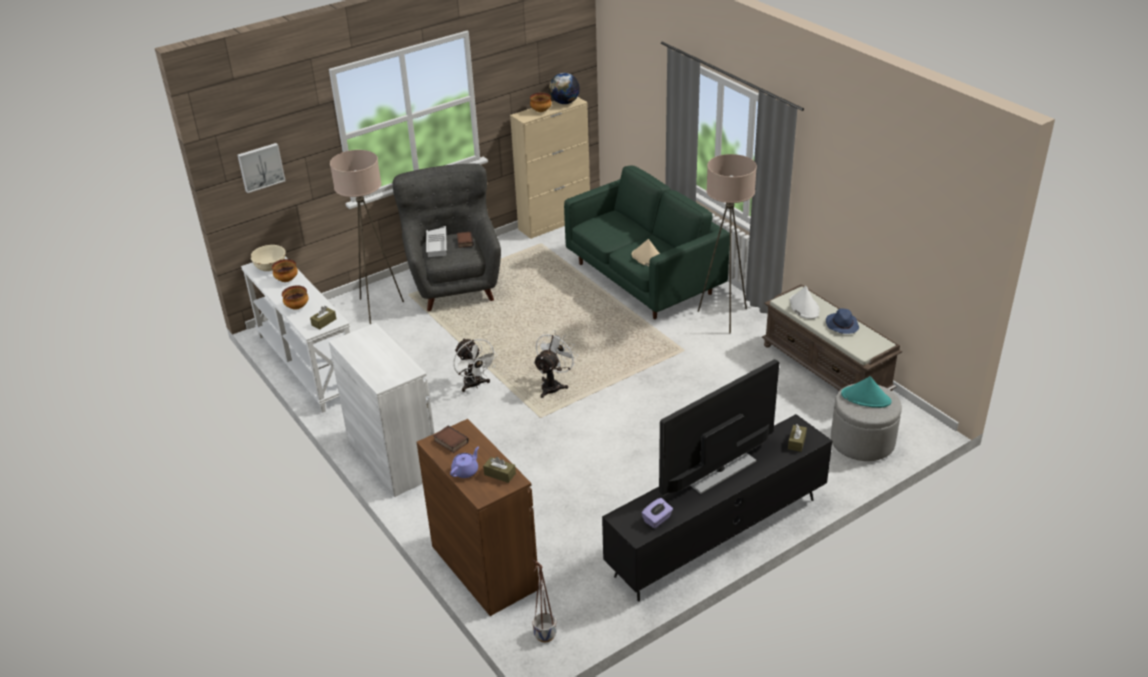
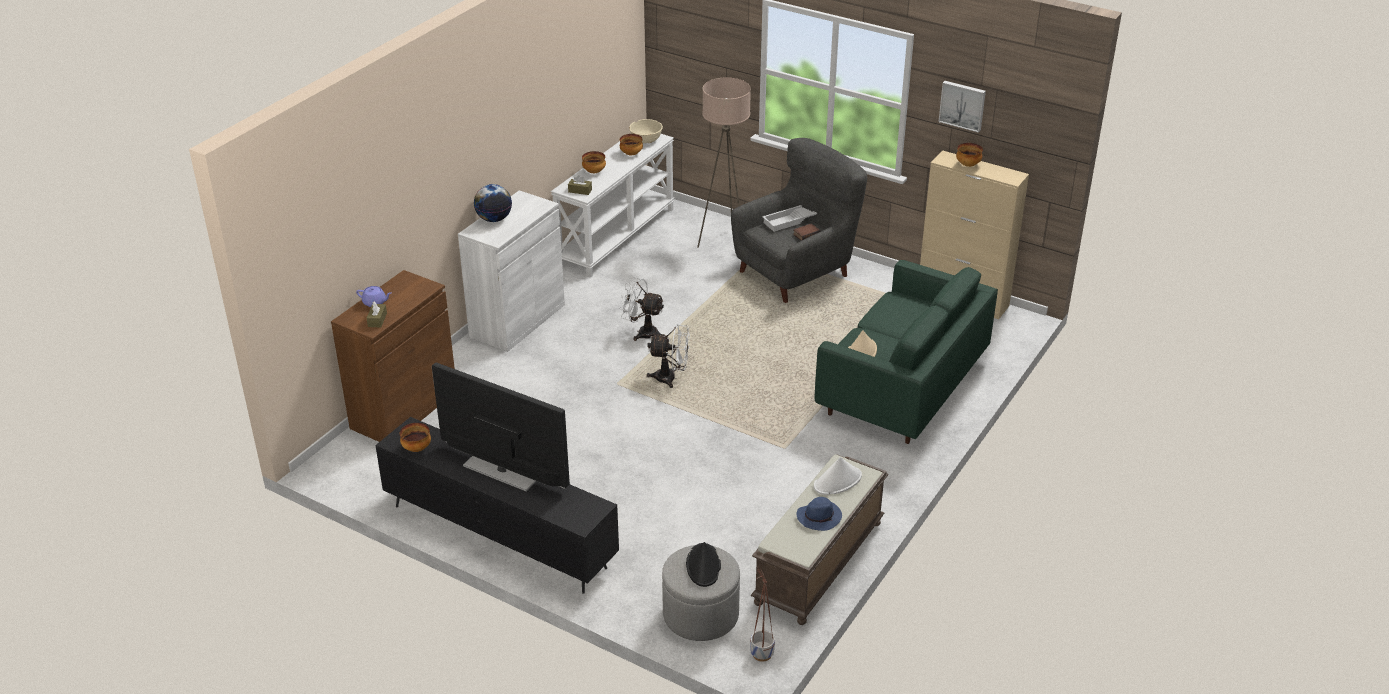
camera: 65 degrees right, 0 degrees up
picture [238,143,286,193] -> picture moved to [939,81,986,133]
book [433,426,469,453] -> none
white fan [453,338,498,392] -> white fan turned 75 degrees clockwise [619,277,664,341]
planter [532,560,557,643] -> planter moved to [750,566,775,662]
globe [549,73,580,104] -> globe moved to [474,184,512,222]
purple tissue box [642,498,673,528] -> bowl [400,423,431,452]
beige floor lamp [698,154,757,334] -> none
brown tissue box [788,424,807,452] -> none
turquoise hat [841,376,892,408] -> black hat [686,542,721,587]

